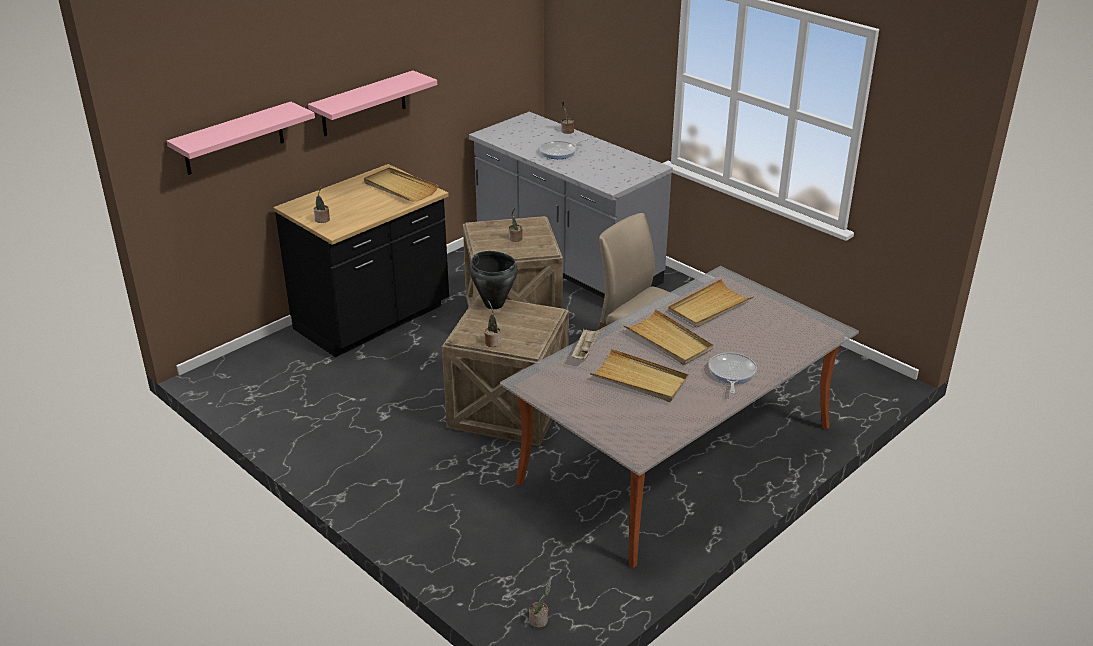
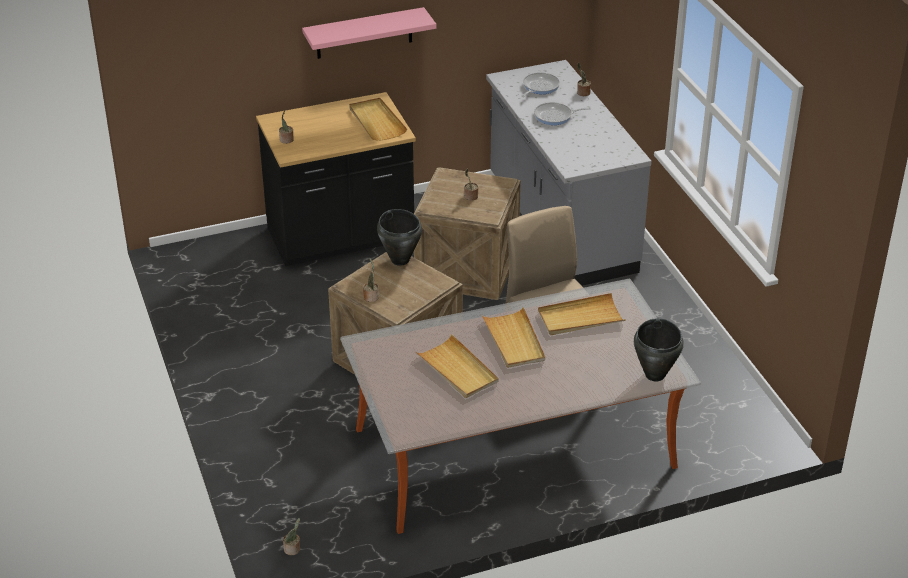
camera: 25 degrees right, 5 degrees up
pink shelf [167,102,315,175] -> none
beige tray [571,329,600,360] -> none
frying pan [708,352,757,394] -> frying pan moved to [521,72,560,97]
none -> black cooking pot [634,318,684,381]

